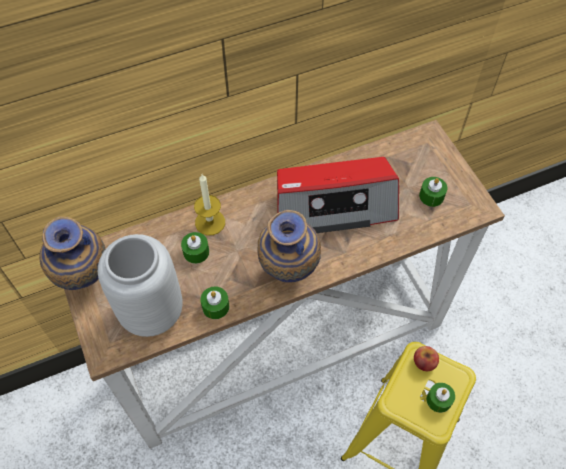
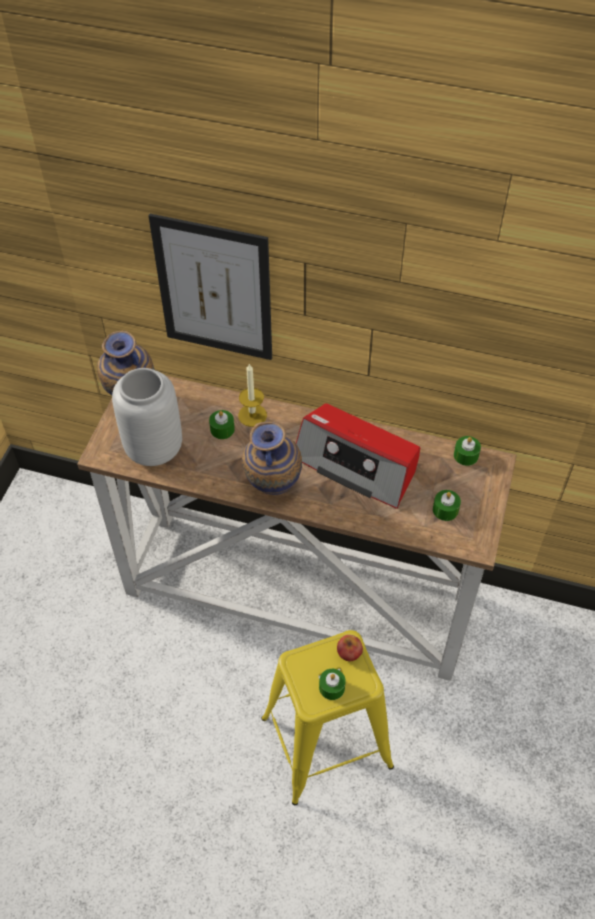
camera: 40 degrees right, 5 degrees down
green candle [200,286,229,319] -> green candle moved to [454,436,481,466]
none -> picture [149,214,272,360]

